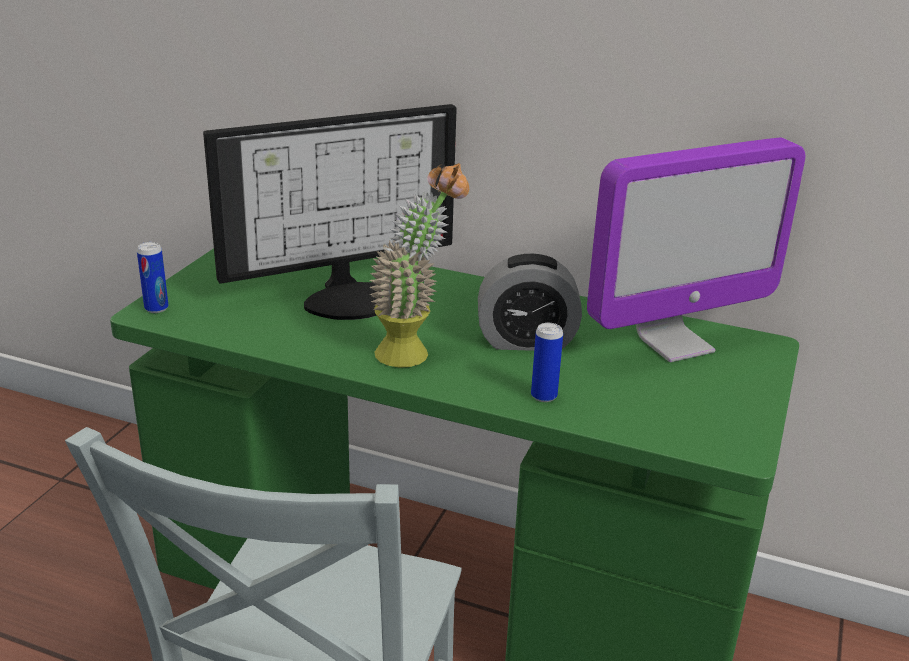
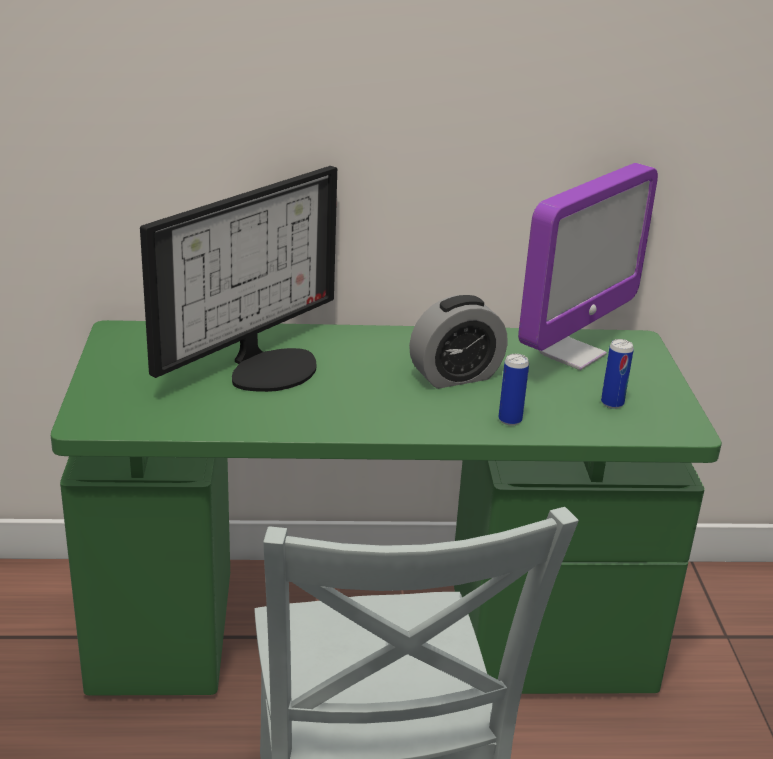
camera: 25 degrees left, 0 degrees up
can [137,242,168,313] -> can moved to [601,339,634,409]
potted plant [369,163,469,368] -> none

